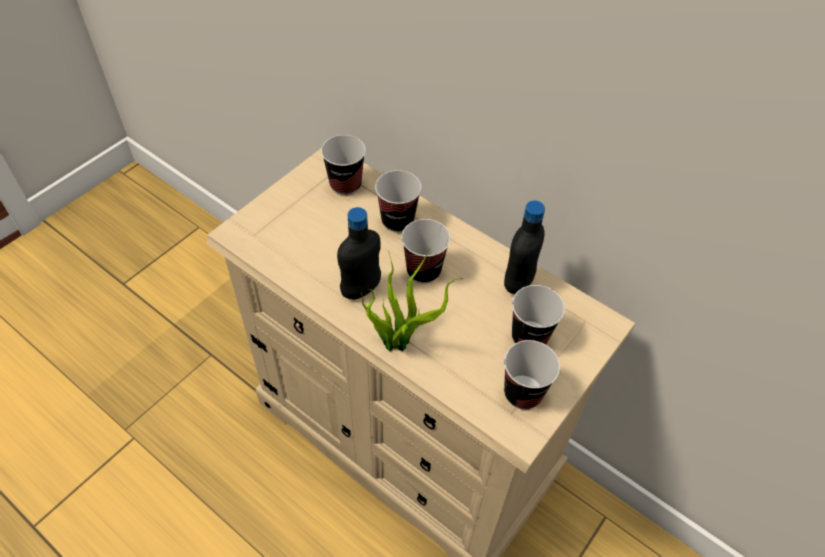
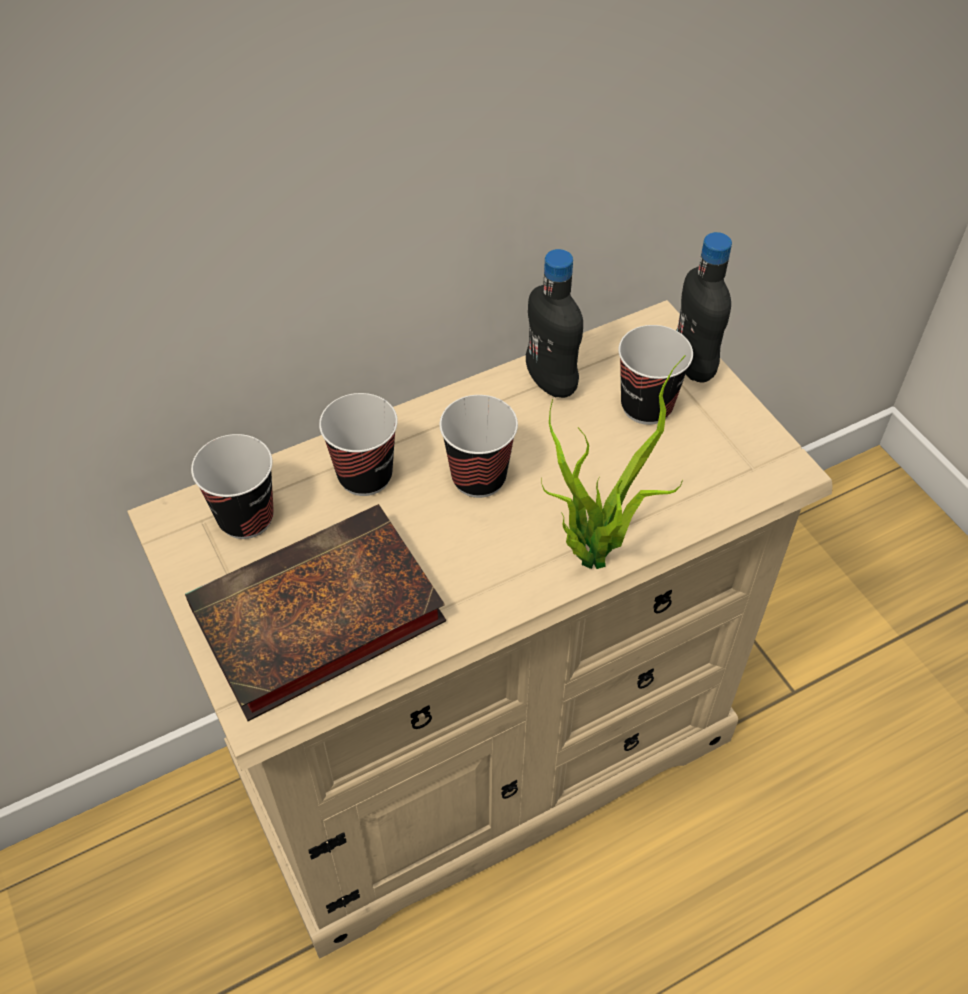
camera: 65 degrees left, 0 degrees up
black bottle [337,207,381,300] -> black bottle moved to [676,232,732,383]
cup [504,340,560,410] -> none
none -> book [185,504,446,721]

